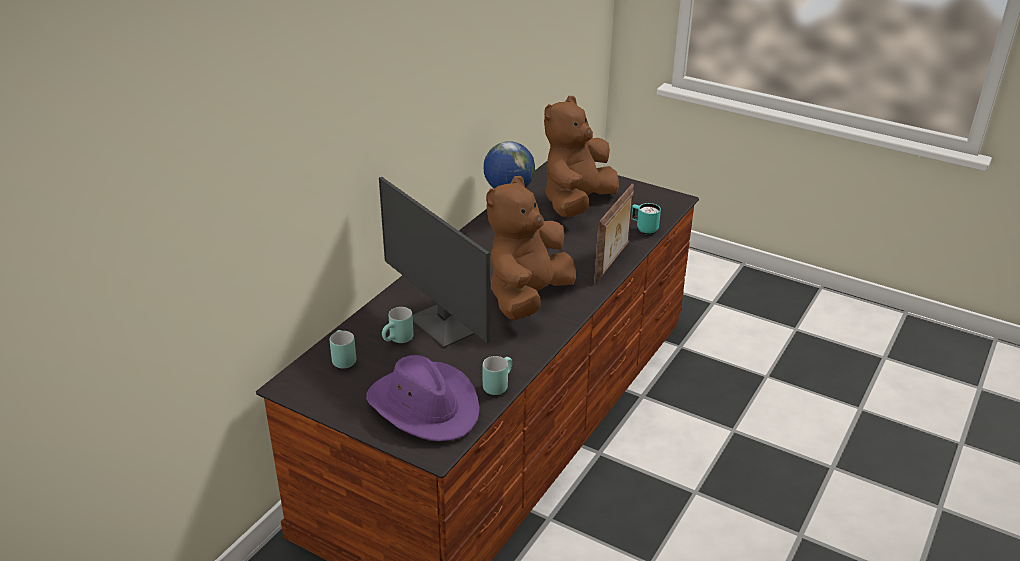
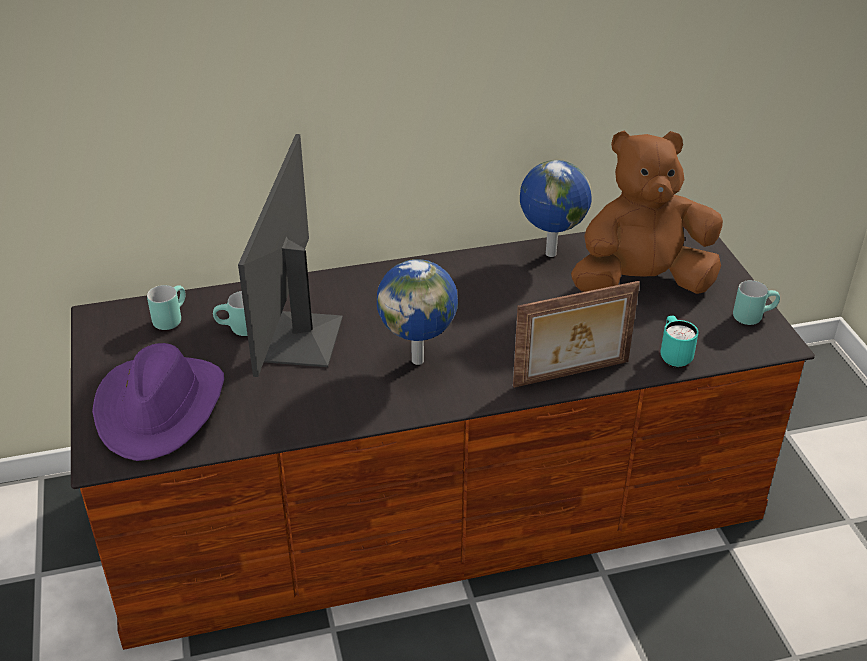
camera: 45 degrees right, 5 degrees up
turquoise mug [483,356,512,395] -> turquoise mug moved to [733,280,780,325]
brown plush toy [486,176,576,320] -> globe [377,259,458,365]

